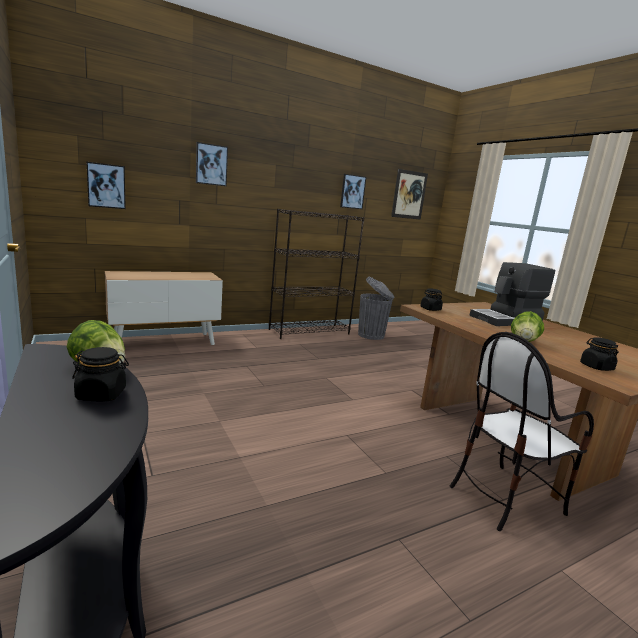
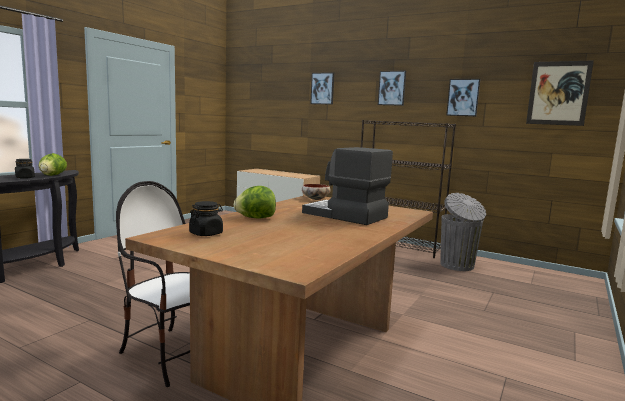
camera: 60 degrees right, 5 degrees down
picture [87,162,126,209] -> picture moved to [378,71,406,106]
black jar [421,288,443,311] -> bowl [302,184,330,200]

